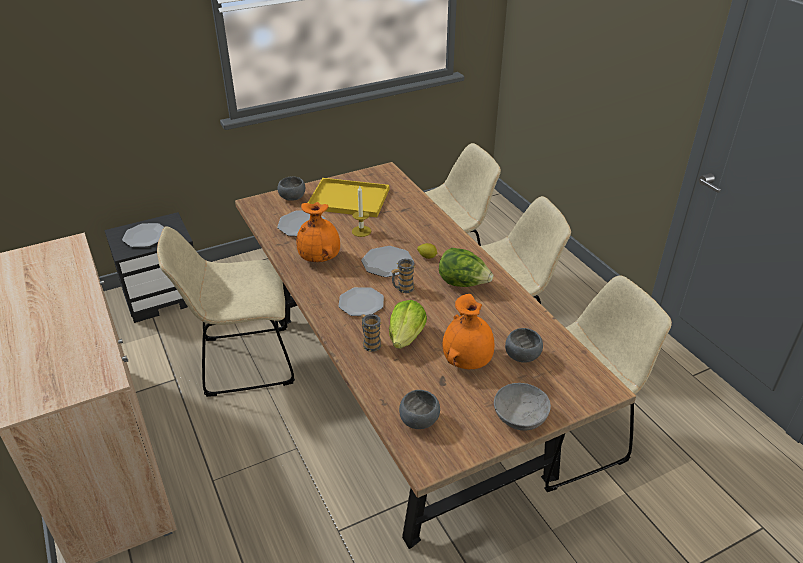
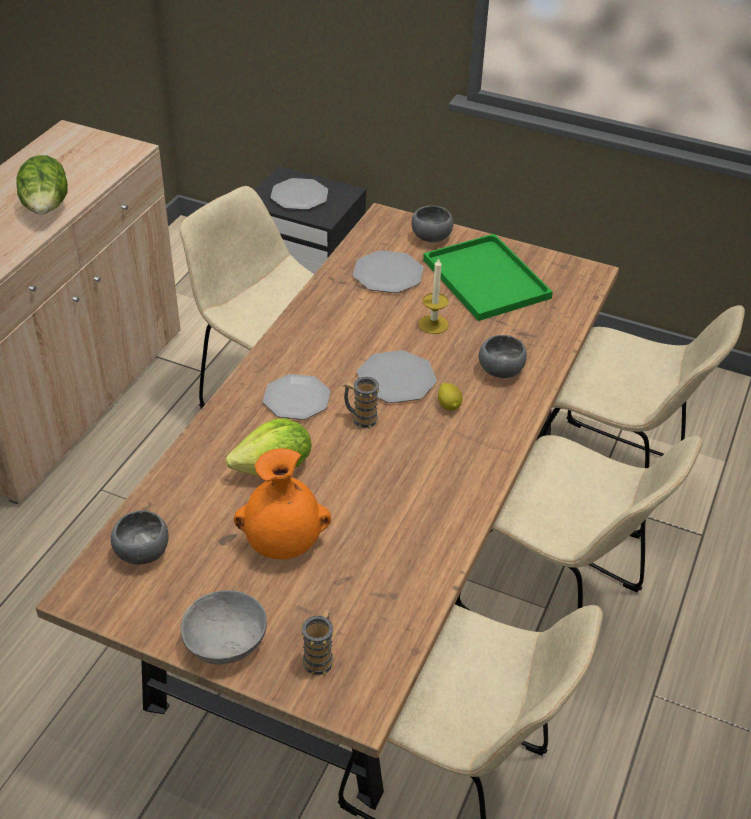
camera: 50 degrees right, 5 degrees up
orange vase [296,202,340,262] -> none
yellow tray [308,178,389,217] -> green tray [423,234,553,321]
mug [361,314,382,352] -> mug moved to [300,610,335,675]
lettuce [439,248,493,287] -> lettuce moved to [16,155,68,214]
grey bowl [505,328,543,363] -> grey bowl moved to [479,335,527,378]

